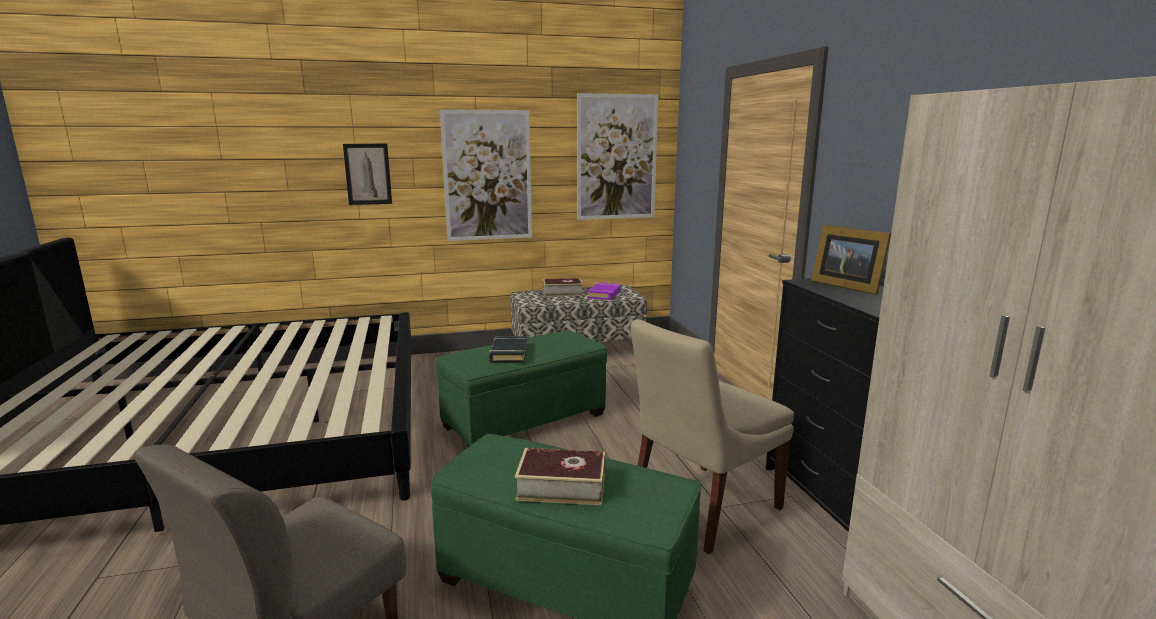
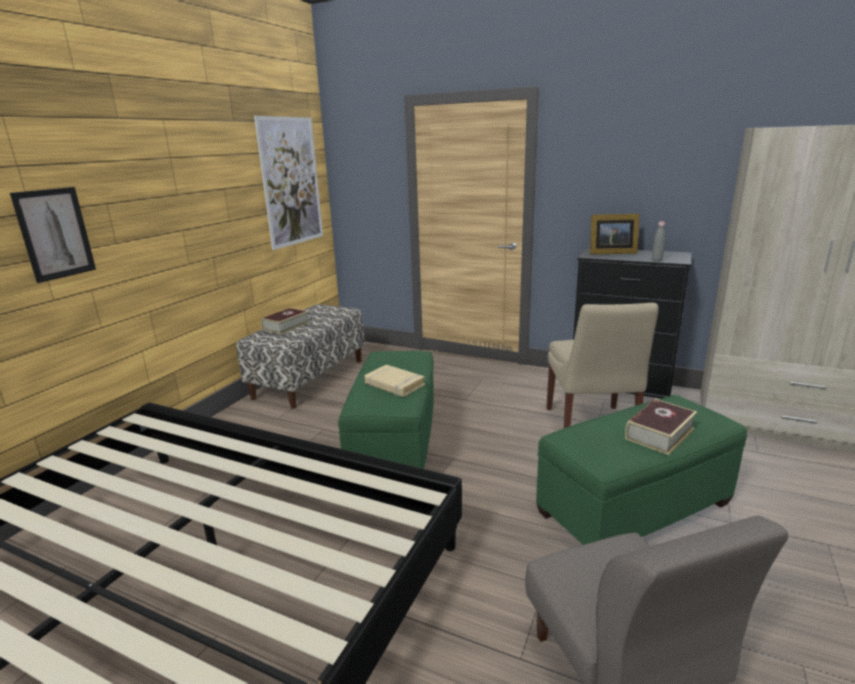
camera: 50 degrees left, 5 degrees up
picture [440,109,532,241] -> none
black book [489,336,528,363] -> beige book [365,365,425,397]
purple book [587,282,621,300] -> none
none -> grey bottle [652,221,665,262]

